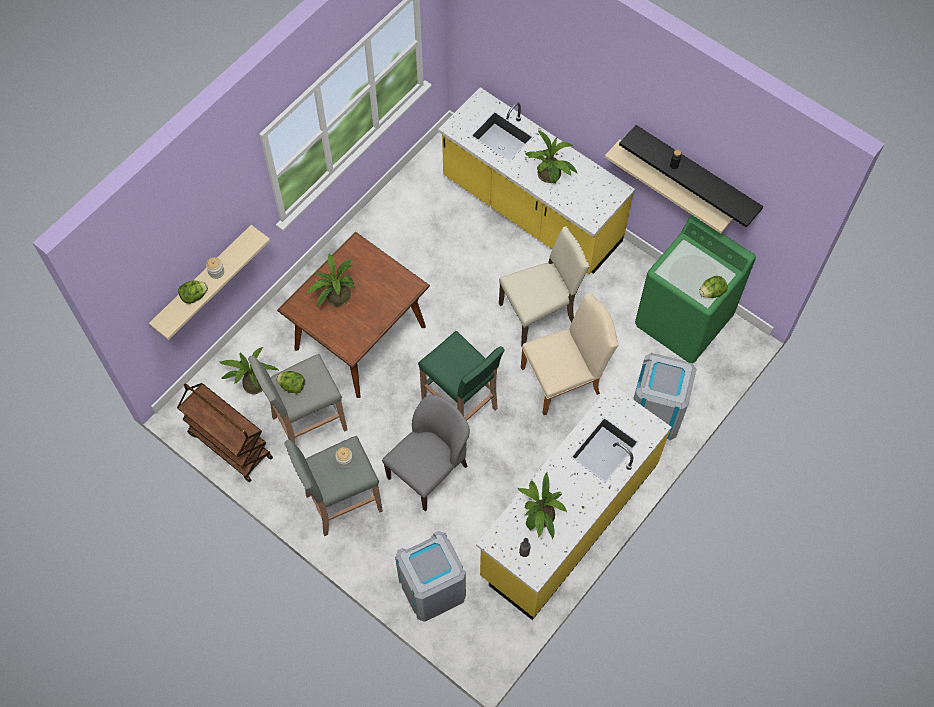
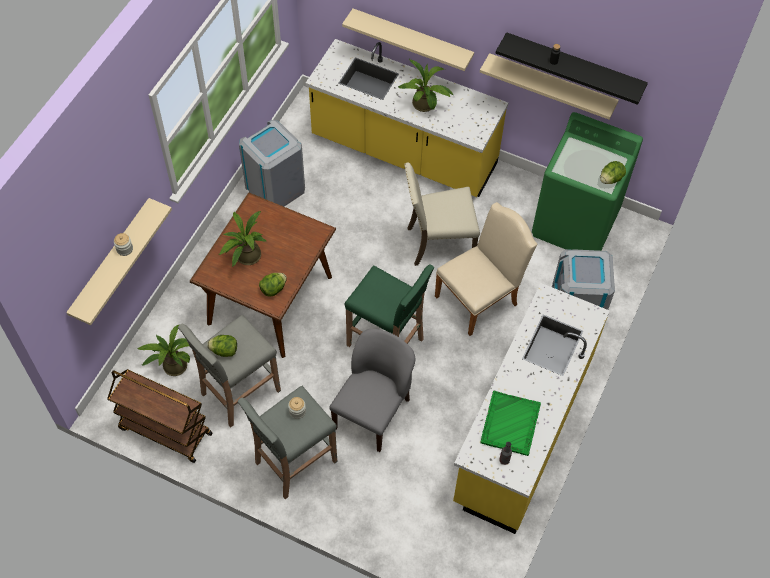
camera: 15 degrees left, 5 degrees down
lettuce [178,280,208,304] -> lettuce moved to [259,273,287,297]
grey trash can [395,531,466,622] -> grey trash can moved to [239,120,305,207]
beige chair [499,226,590,346] -> beige chair turned 150 degrees counterclockwise [404,162,480,266]
potted plant [518,473,567,539] -> green tray [480,391,541,456]
none -> beige shelf [342,8,474,71]

